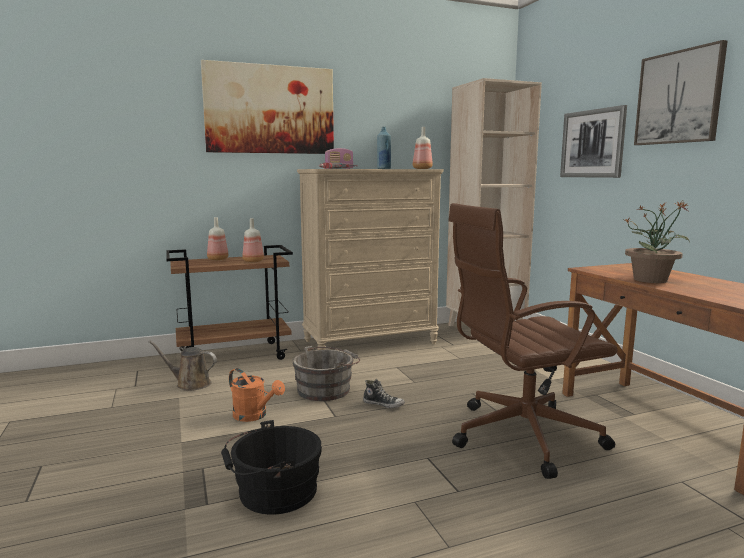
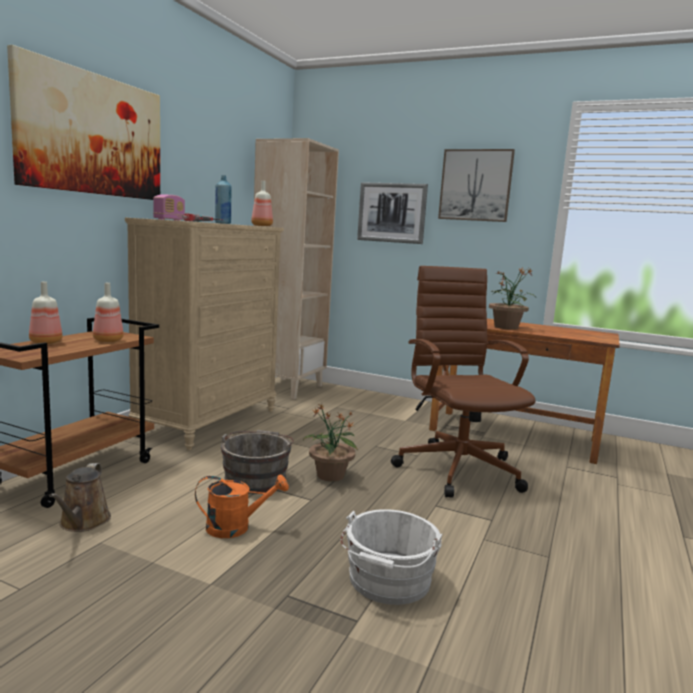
camera: 45 degrees left, 0 degrees up
brown watering can [149,341,217,391] -> brown watering can turned 60 degrees counterclockwise [49,463,111,532]
black bucket [221,420,322,515] -> white bucket [341,509,443,605]
shoe [363,379,405,408] -> potted plant [303,404,358,481]
brown office chair [448,203,618,479] -> brown office chair turned 135 degrees clockwise [391,266,536,498]

